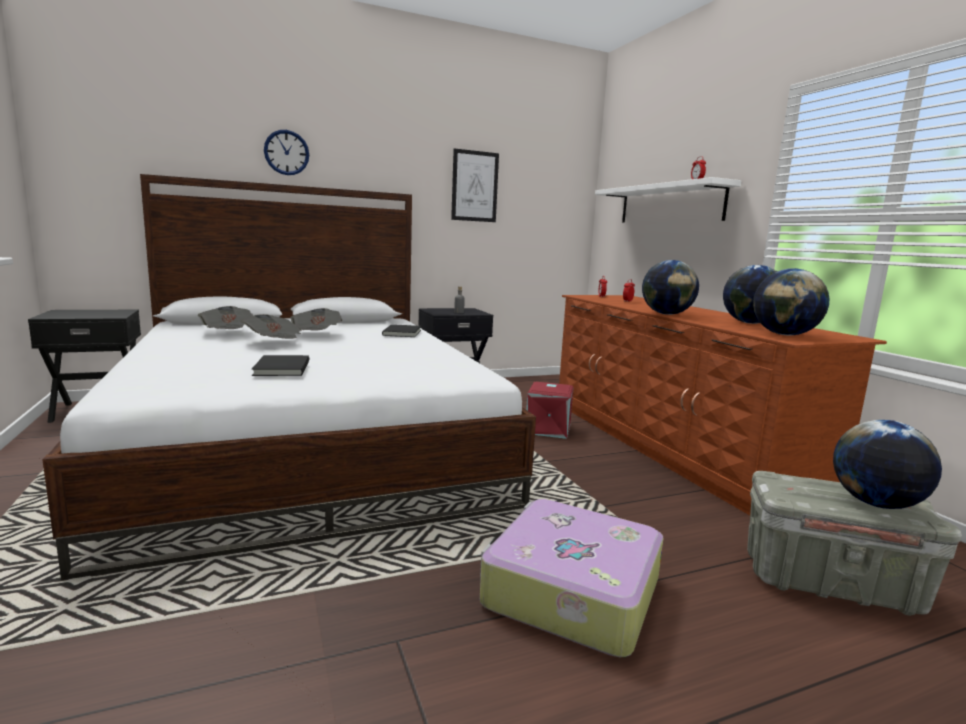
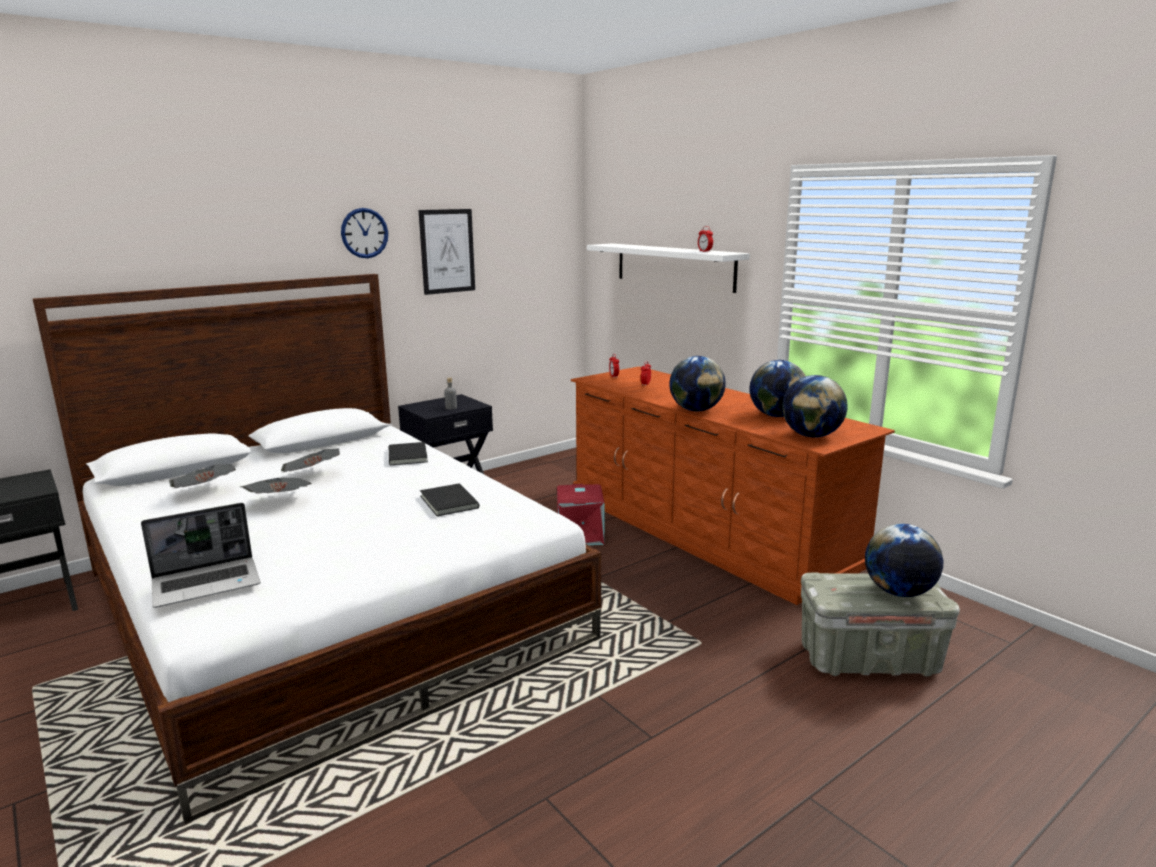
camera: 15 degrees left, 5 degrees up
black book [251,355,310,376] -> black book moved to [420,483,479,516]
wall clock [264,130,309,175] -> wall clock moved to [341,208,388,258]
suitcase [480,499,663,657] -> none
none -> laptop [141,503,261,608]

